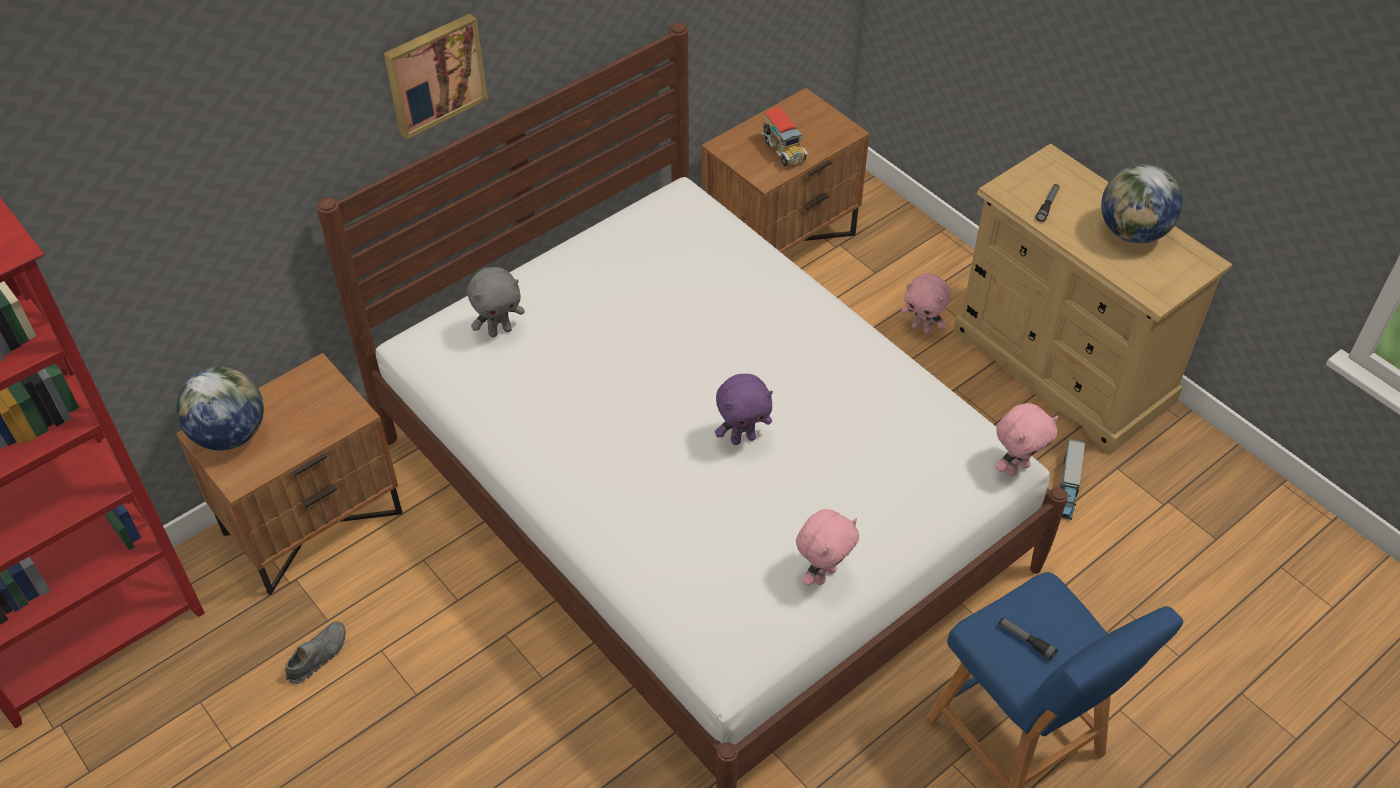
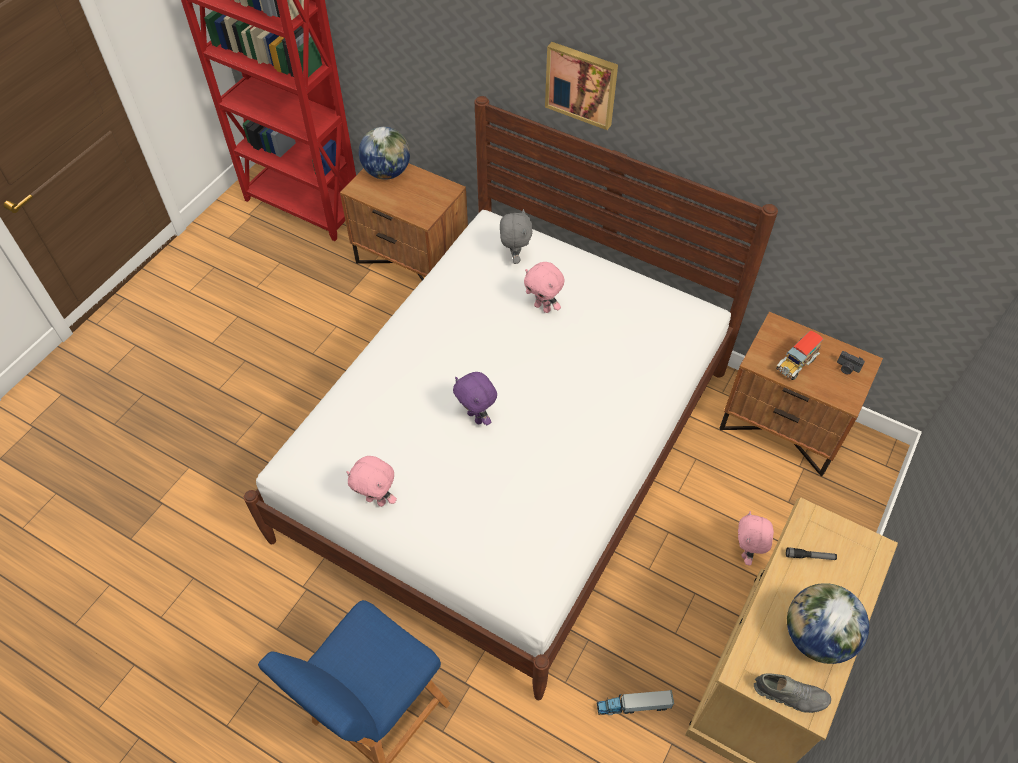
camera: 70 degrees right, 5 degrees up
grey shoe [285,621,346,684] -> grey shoe moved to [754,673,831,713]
grey plush toy [467,267,525,337] -> grey plush toy turned 135 degrees counterclockwise [500,209,532,264]
pink plush toy [995,403,1058,476] -> pink plush toy moved to [524,262,565,313]
flashlight [999,617,1058,660] -> none
none -> camera [837,351,865,374]

